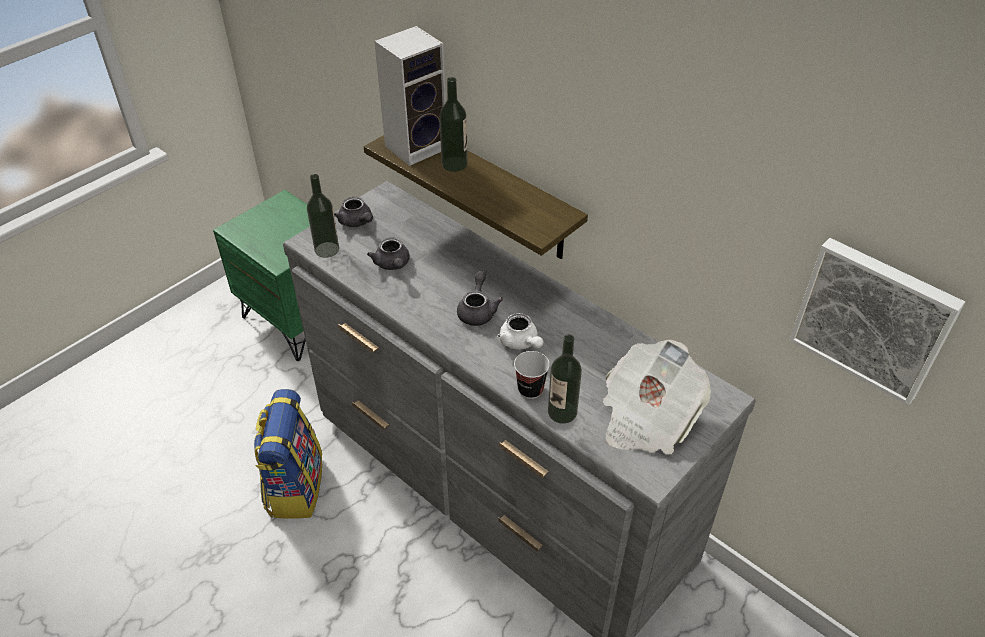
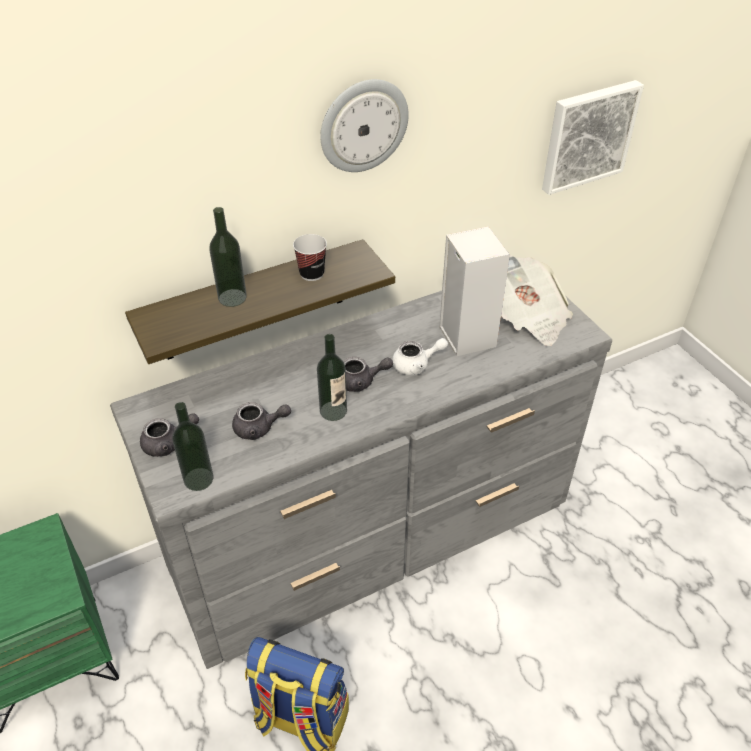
camera: 70 degrees left, 0 degrees up
speaker [374,26,446,166] -> speaker moved to [439,226,510,356]
grey teapot [457,270,503,326] -> grey teapot turned 150 degrees clockwise [343,357,393,392]
cup [514,351,550,399] -> cup moved to [293,234,327,281]
bottle [548,334,582,424] -> bottle moved to [317,334,347,421]
none -> wall clock [320,79,409,172]

